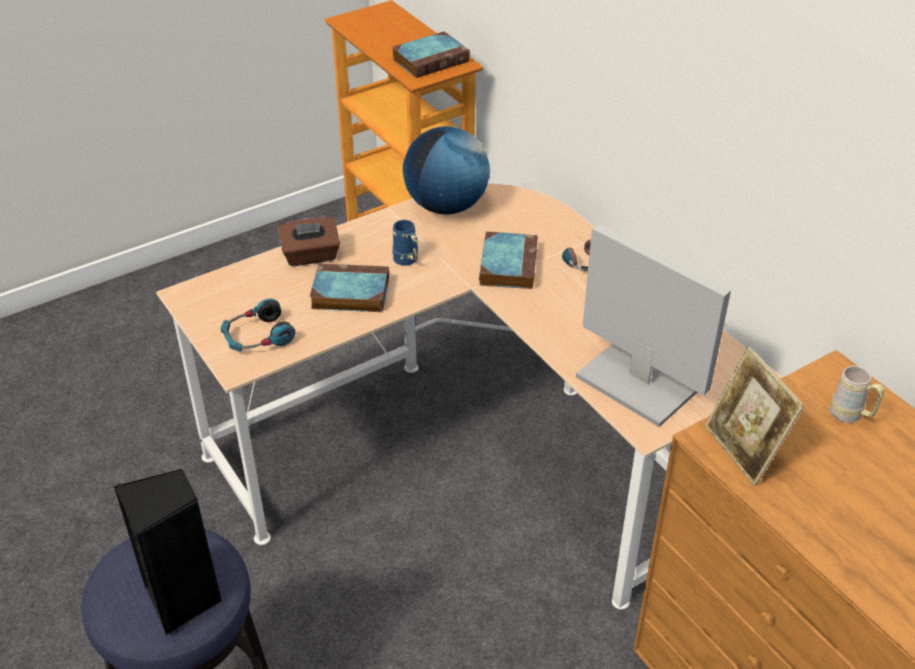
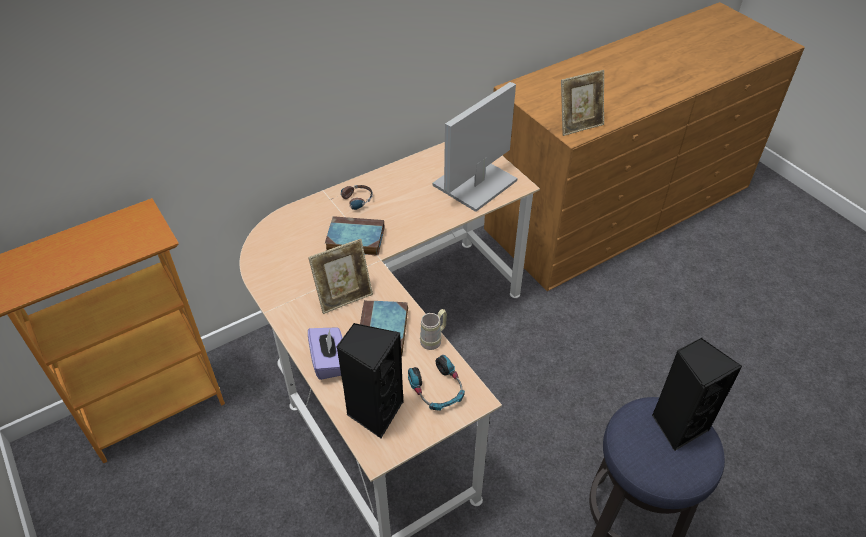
camera: 90 degrees left, 5 degrees up
brown tissue box [277,217,340,266] -> purple tissue box [308,327,343,380]
book [392,32,470,78] -> none
blue mug [393,220,418,266] -> picture frame [308,239,373,314]
globe [403,126,490,215] -> none
beige mug [829,366,884,423] -> beige mug moved to [420,309,447,350]
none -> black speaker [336,322,404,439]

